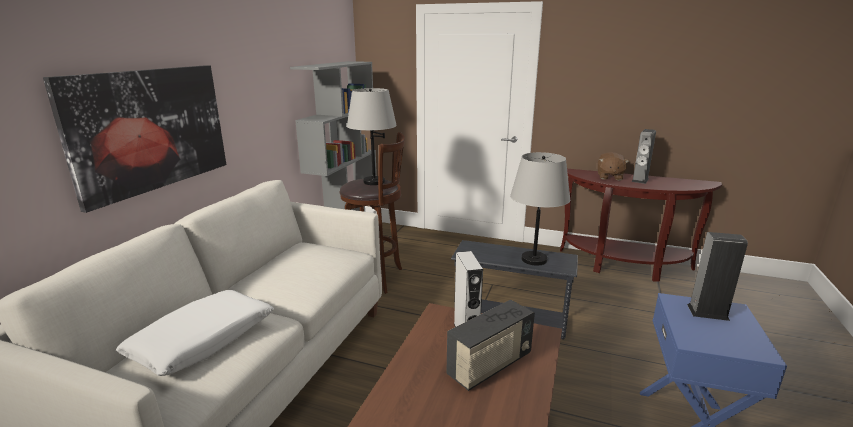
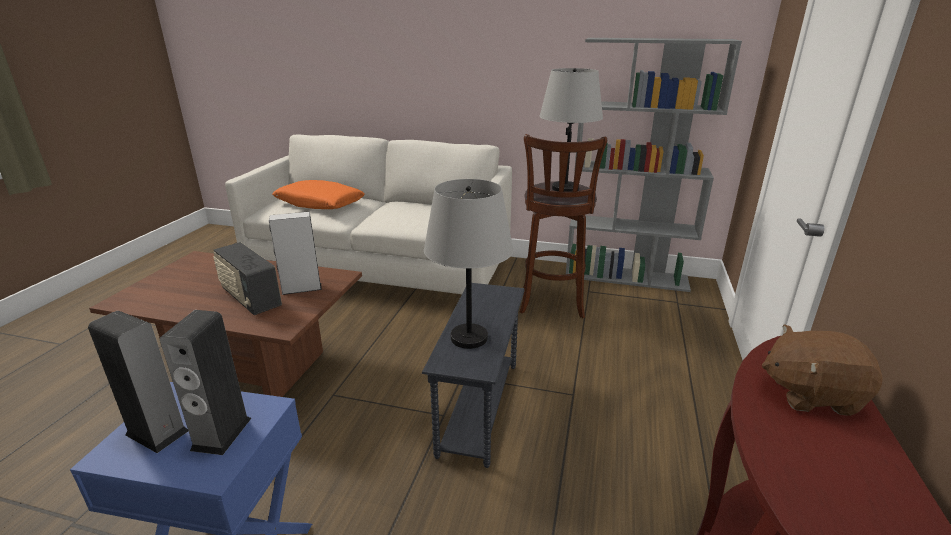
camera: 85 degrees right, 5 degrees up
picture [43,65,226,213] -> none
white pillow [116,290,274,376] -> orange pillow [272,180,365,209]
speaker [631,129,656,184] -> speaker moved to [88,311,188,453]

